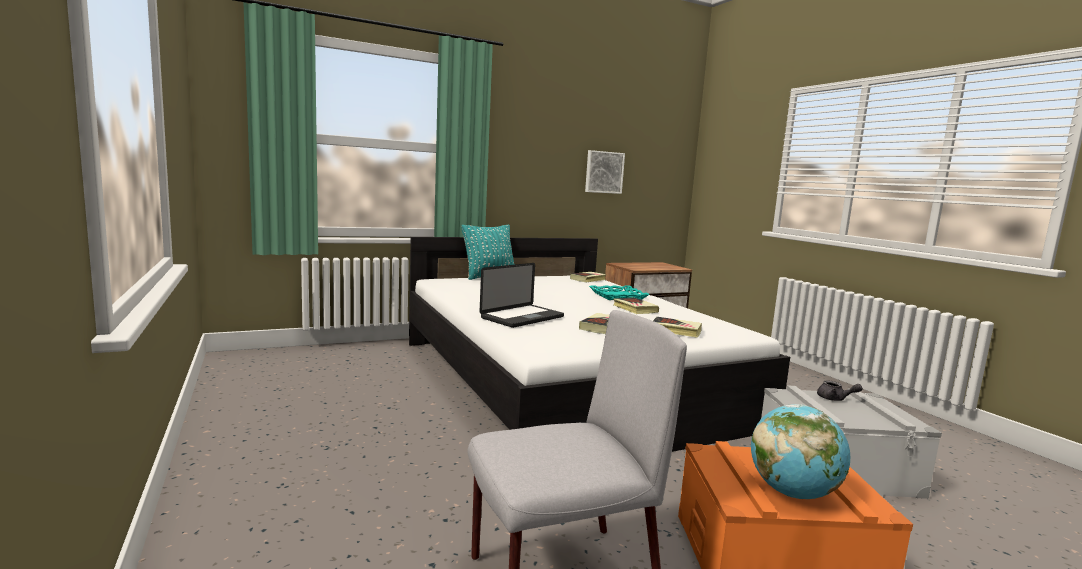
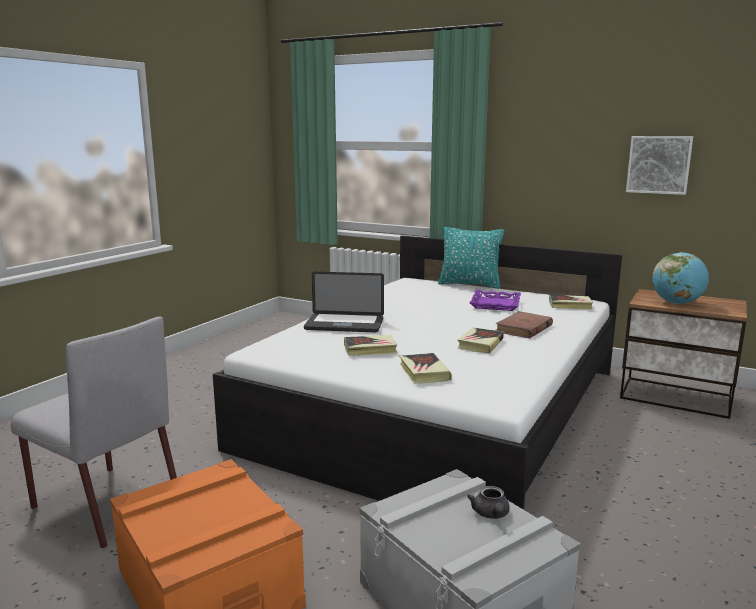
camera: 55 degrees right, 5 degrees up
turquoise tray [589,285,649,300] -> brown book [495,311,553,338]
globe [751,404,850,499] -> globe moved to [652,252,709,304]
none -> purple tray [470,290,521,311]

